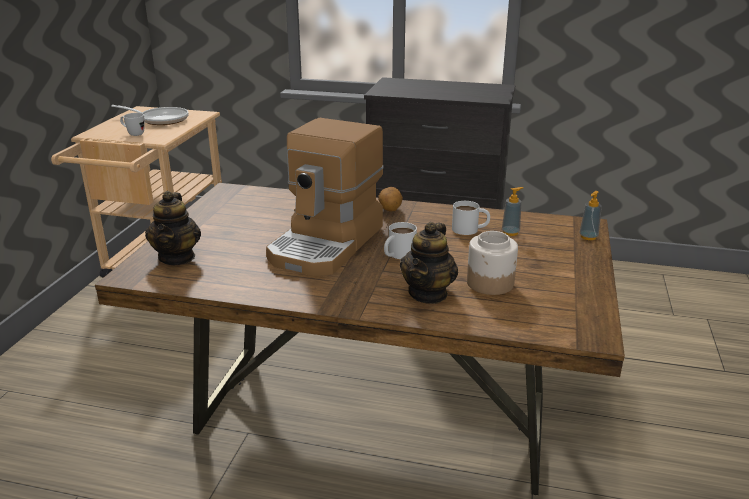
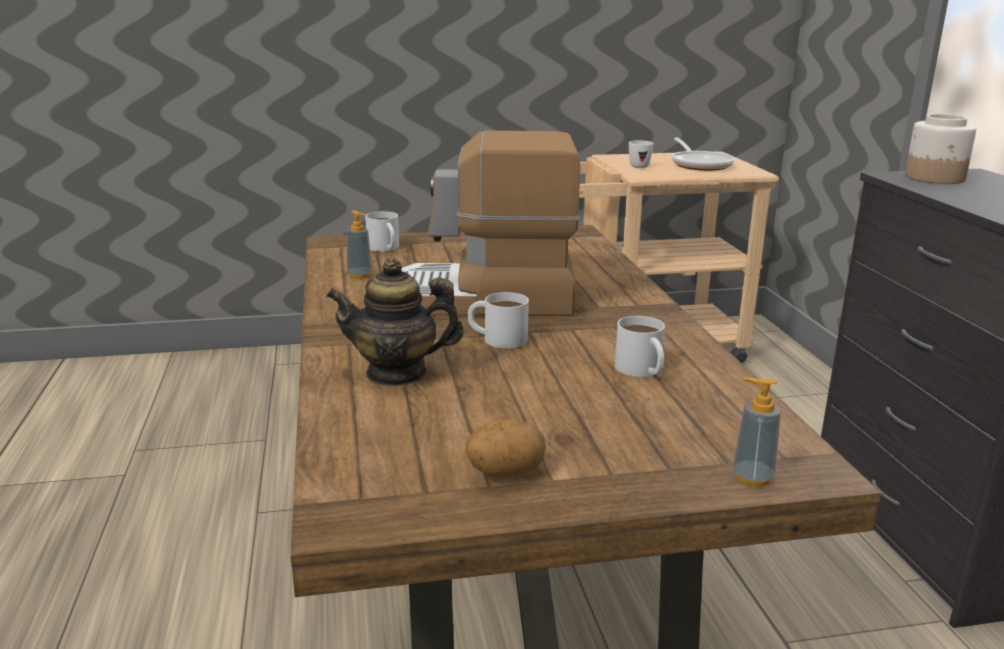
camera: 65 degrees right, 5 degrees down
teapot [145,191,201,265] -> white mug [365,211,399,251]
potato [378,187,403,212] -> potato moved to [465,419,546,478]
jar [467,231,518,295] -> jar moved to [905,114,976,184]
soap dispenser [502,187,524,236] -> soap dispenser moved to [347,211,372,279]

